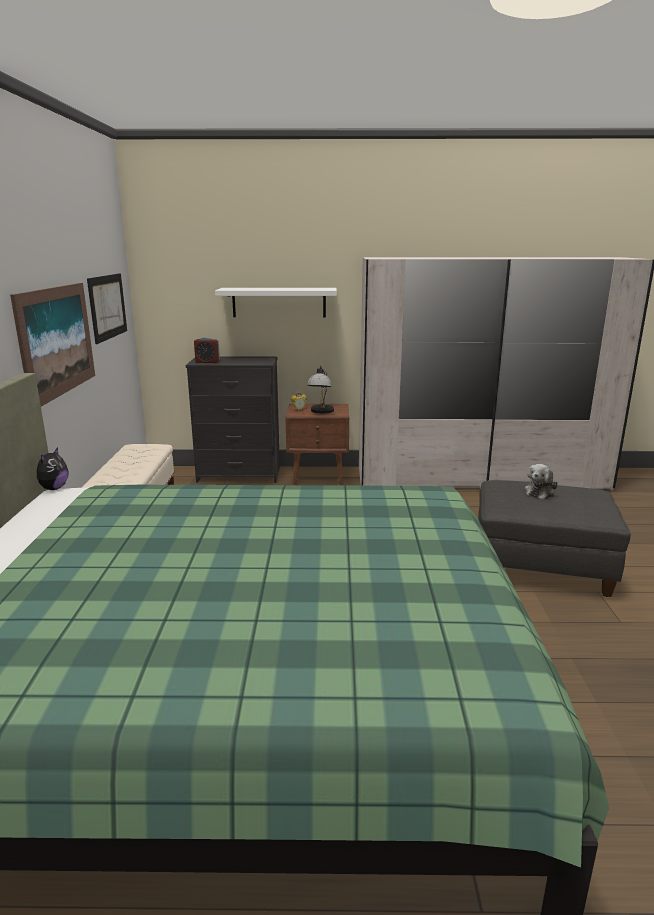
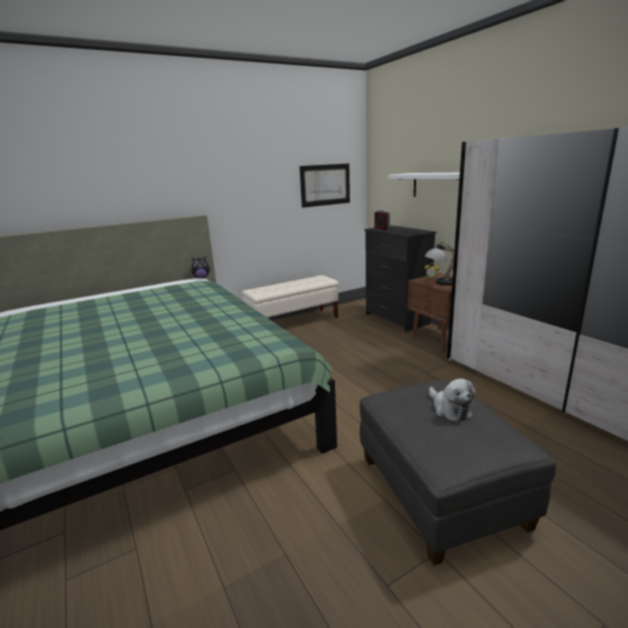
camera: 60 degrees right, 0 degrees up
picture [10,283,95,407] -> none
plush toy [525,464,558,500] -> plush toy turned 120 degrees counterclockwise [429,379,476,422]

